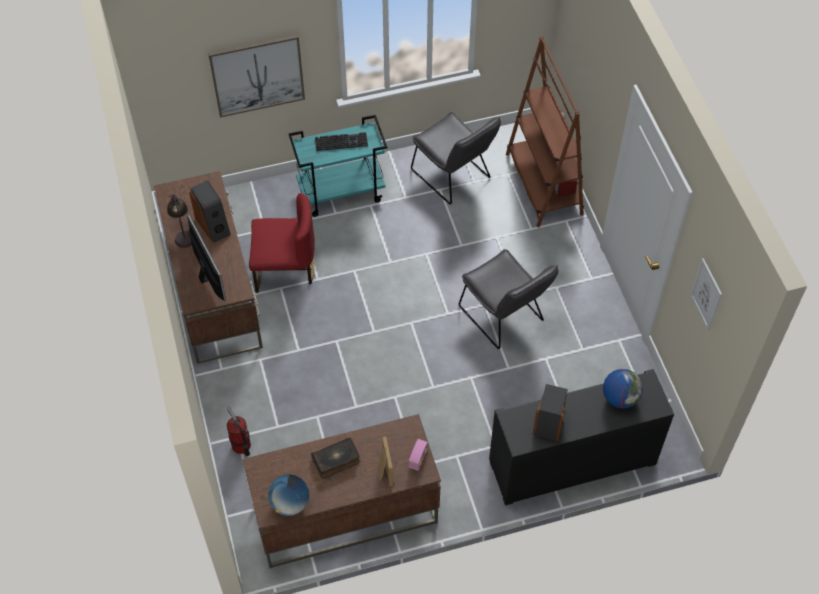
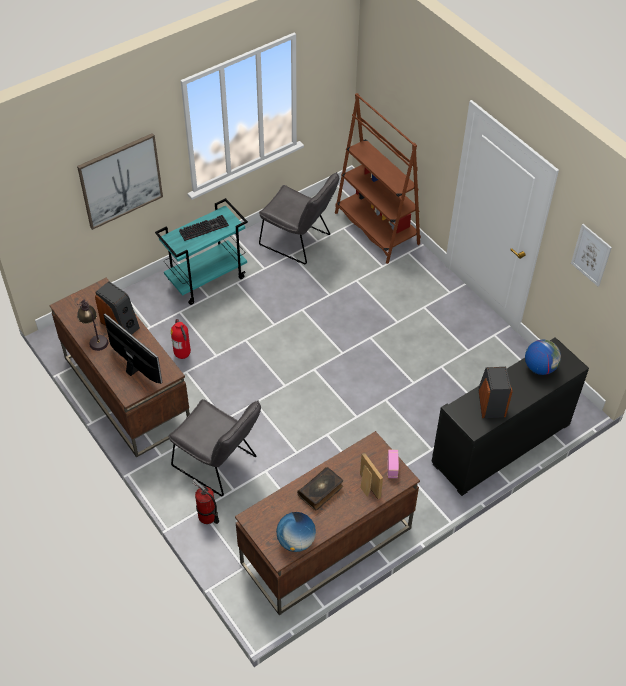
camera: 20 degrees left, 5 degrees down
red chair [249,193,315,293] -> fire extinguisher [171,319,191,359]
grey chair [459,249,558,349] -> grey chair moved to [168,399,261,496]

